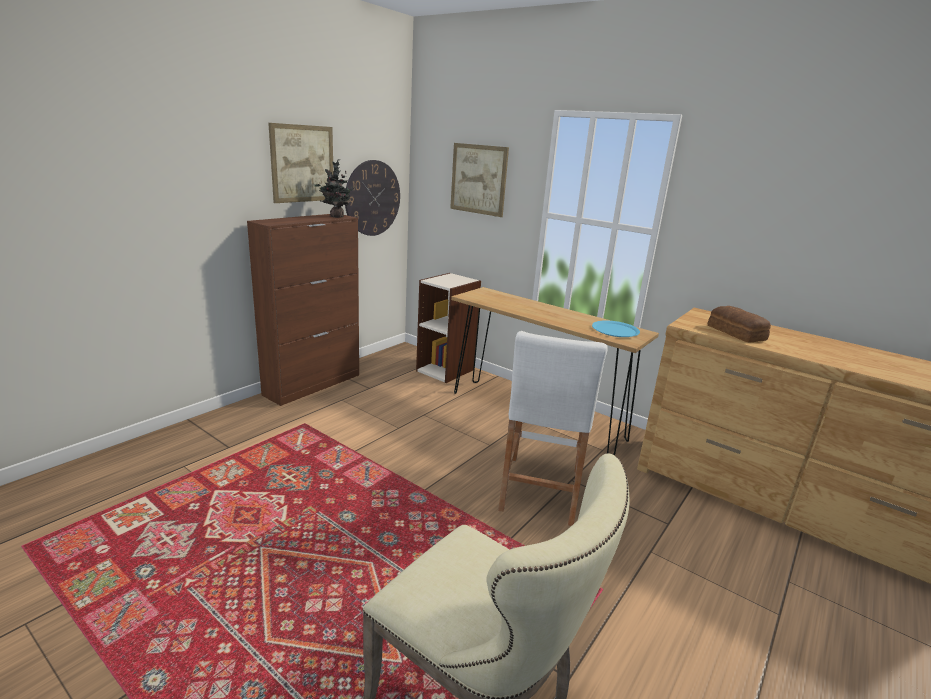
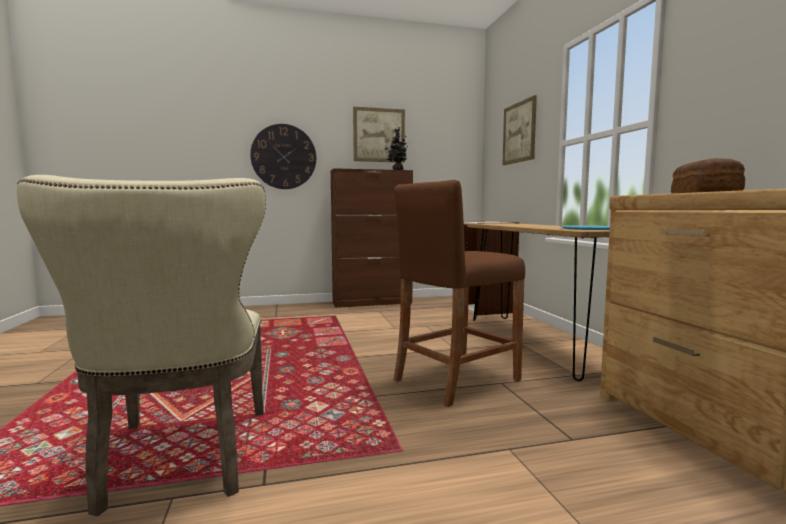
camera: 40 degrees right, 15 degrees down
wall clock [345,160,400,236] -> wall clock moved to [250,124,316,189]
white stool [498,331,608,526] -> brown stool [393,180,525,407]

